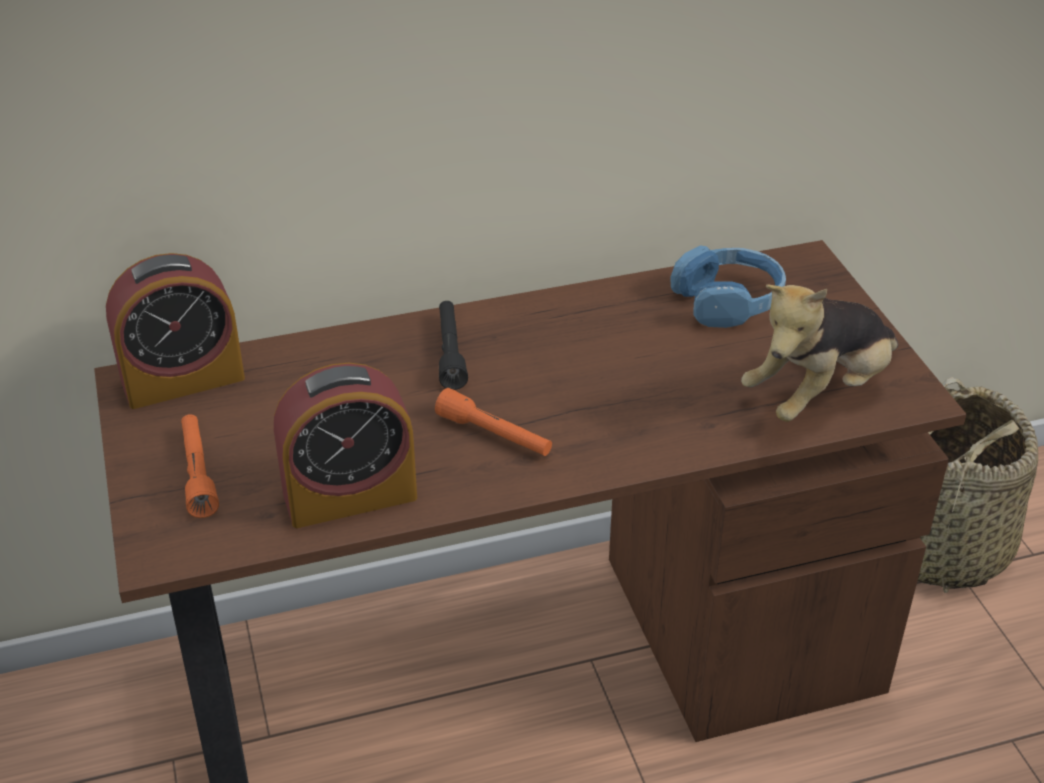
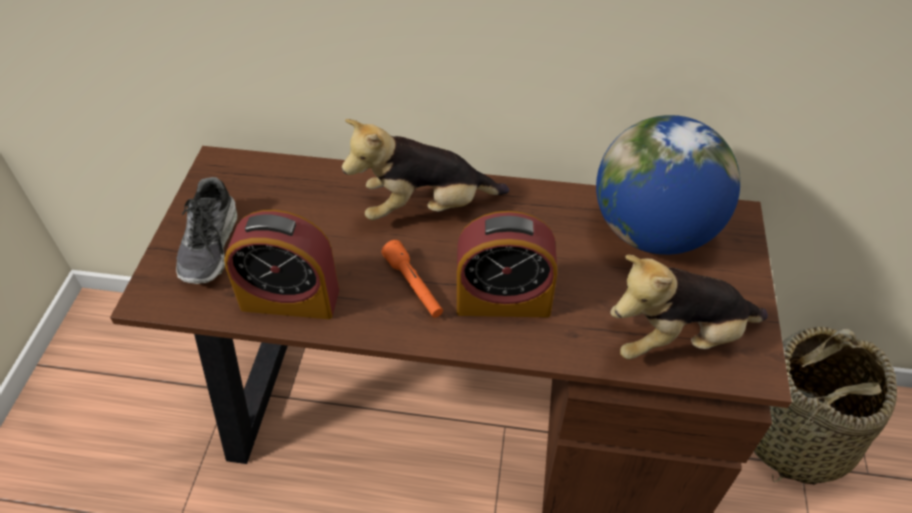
camera: 25 degrees right, 10 degrees up
alarm clock [106,253,245,409] -> alarm clock moved to [457,211,557,317]
orange flashlight [181,414,219,518] -> shoe [176,177,237,284]
black flashlight [439,301,468,390] -> plush toy [342,119,509,220]
blue headphones [670,245,786,328] -> globe [596,115,740,255]

